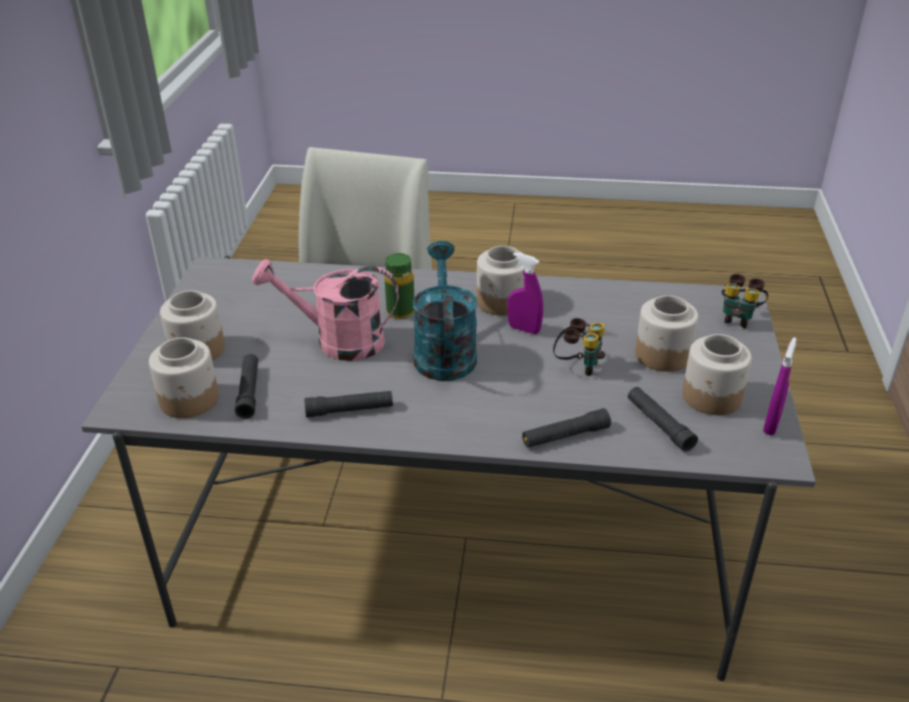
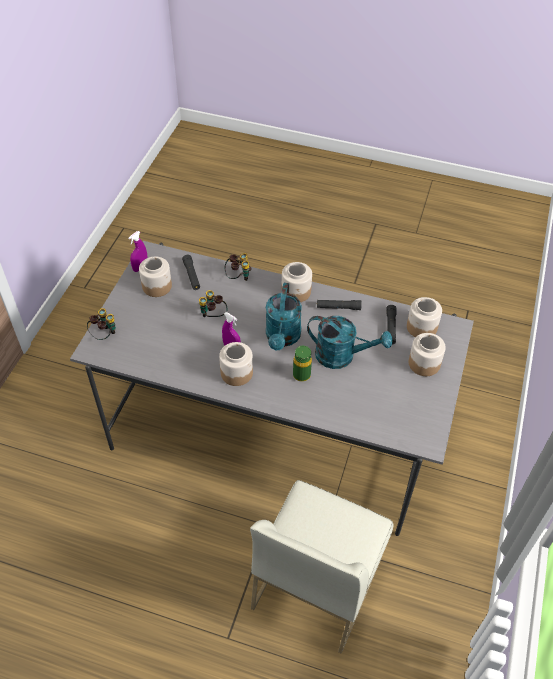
camera: 170 degrees left, 15 degrees up
pink watering can [252,259,399,361] -> turquoise watering can [307,316,393,369]
black flashlight [522,408,611,448] -> binoculars [225,253,252,281]
jar [635,295,698,372] -> jar moved to [281,262,312,302]

